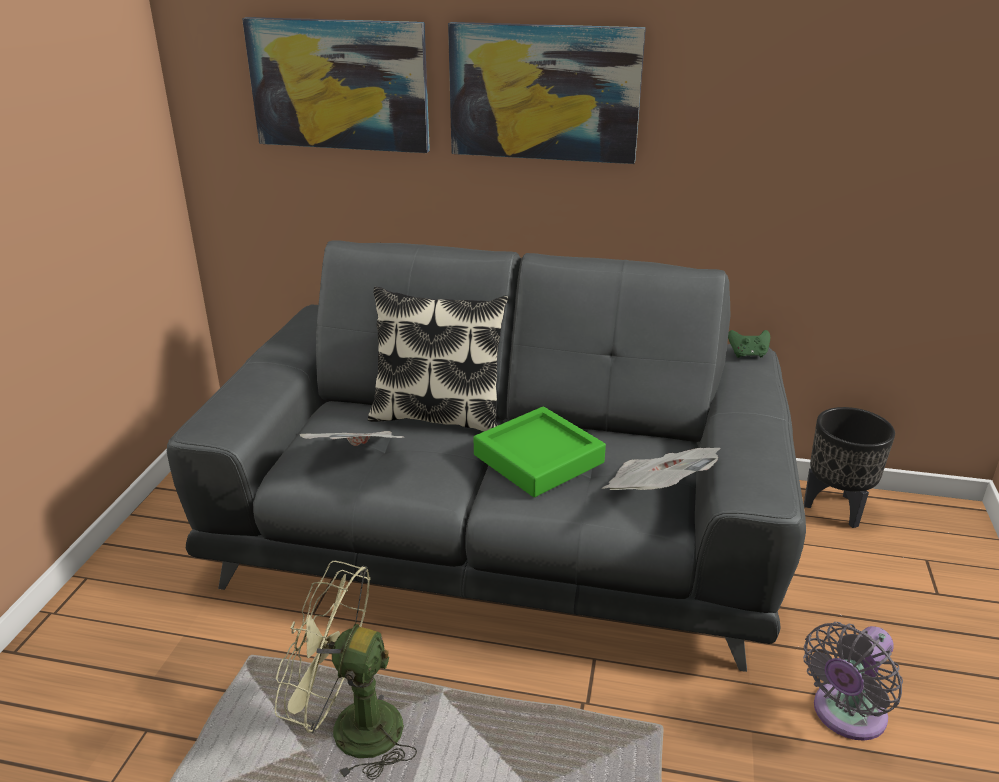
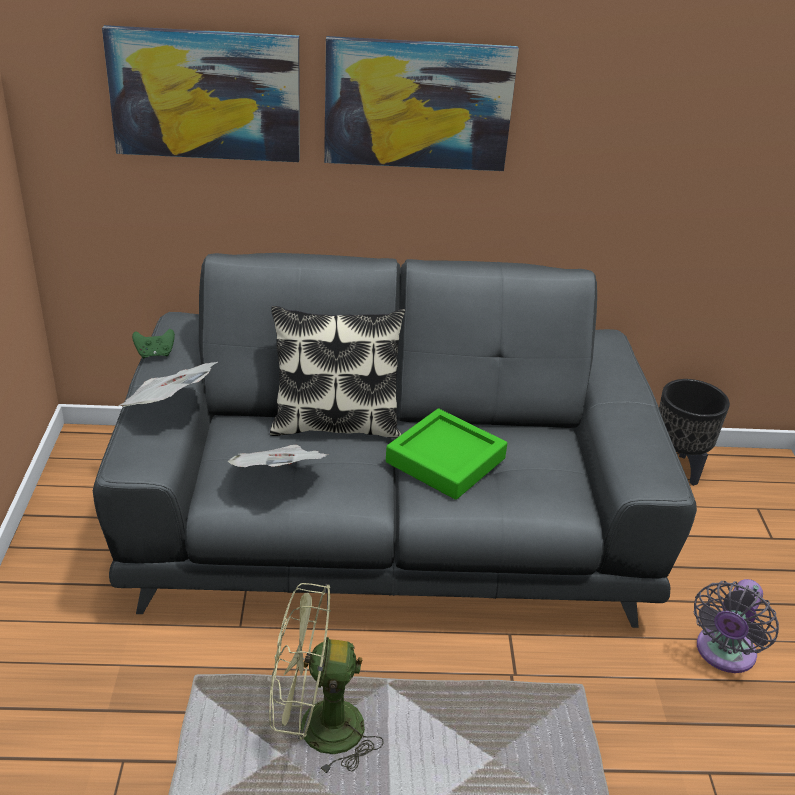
camera: 15 degrees left, 5 degrees up
newspaper [602,448,721,490] -> newspaper moved to [118,362,218,407]
green game controller [728,330,770,358] -> green game controller moved to [132,329,175,358]

